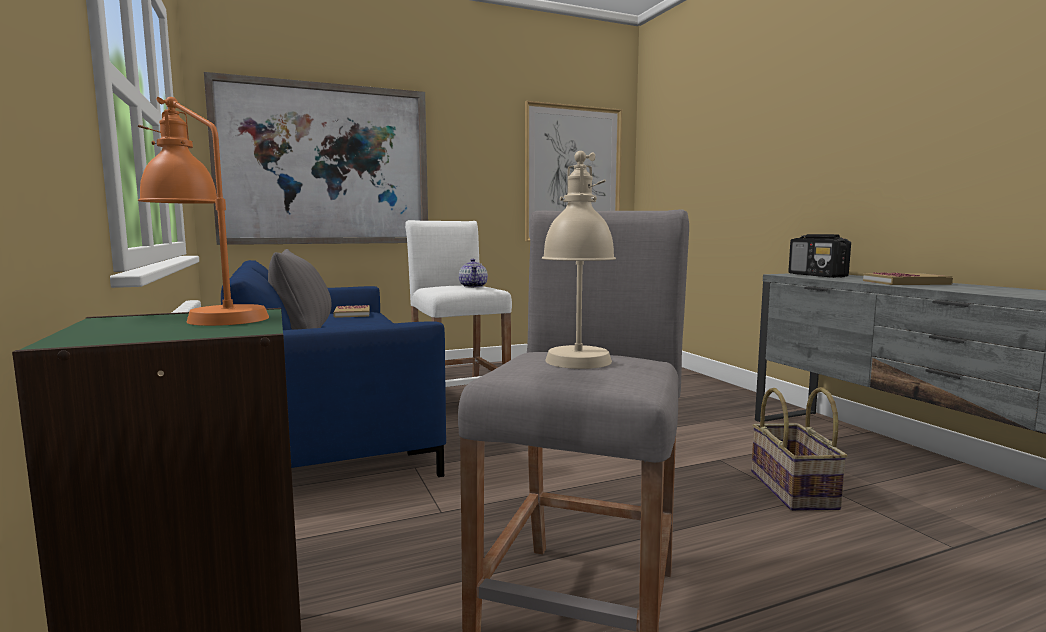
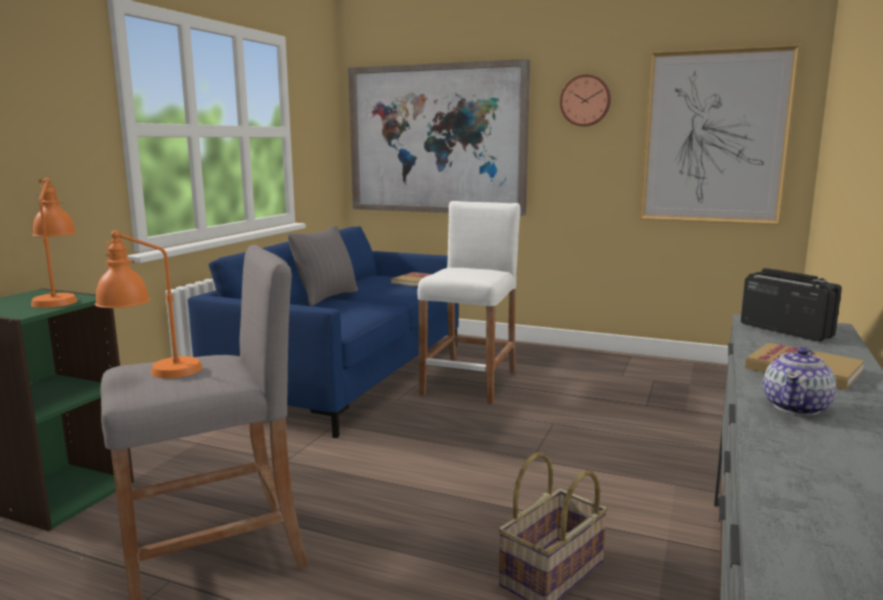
camera: 45 degrees right, 5 degrees up
teapot [459,259,488,288] -> teapot moved to [763,347,836,416]
beige table lamp [542,151,616,369] -> orange table lamp [95,230,202,378]
radio [788,234,851,278] -> radio turned 120 degrees clockwise [741,268,842,341]
none -> wall clock [560,74,611,126]

